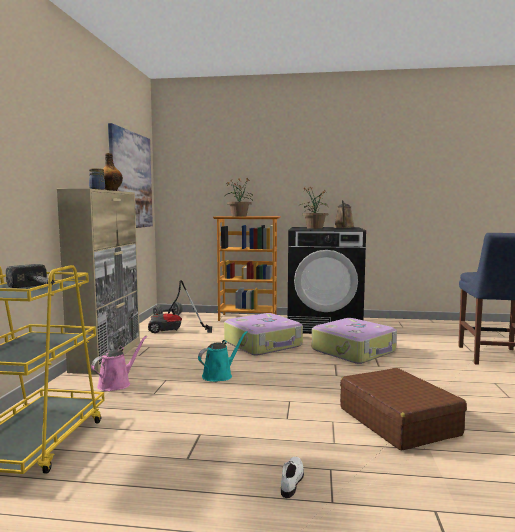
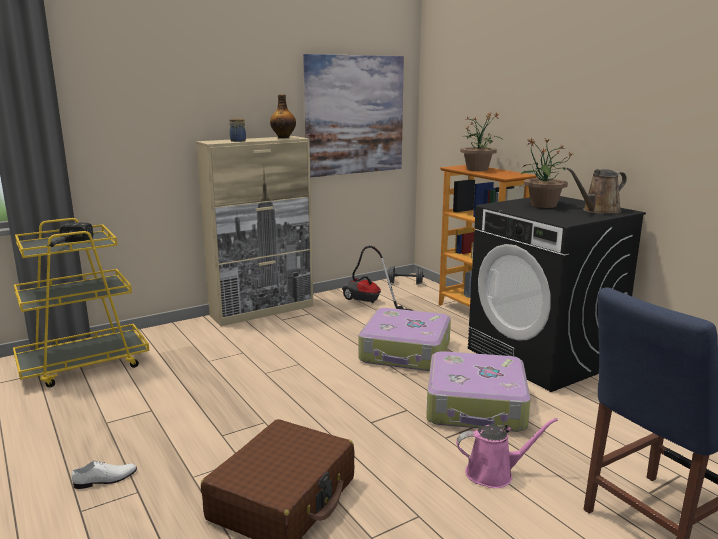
camera: 50 degrees right, 10 degrees up
pink watering can [91,336,147,391] -> pink watering can moved to [456,418,558,488]
turquoise watering can [198,331,248,382] -> none

